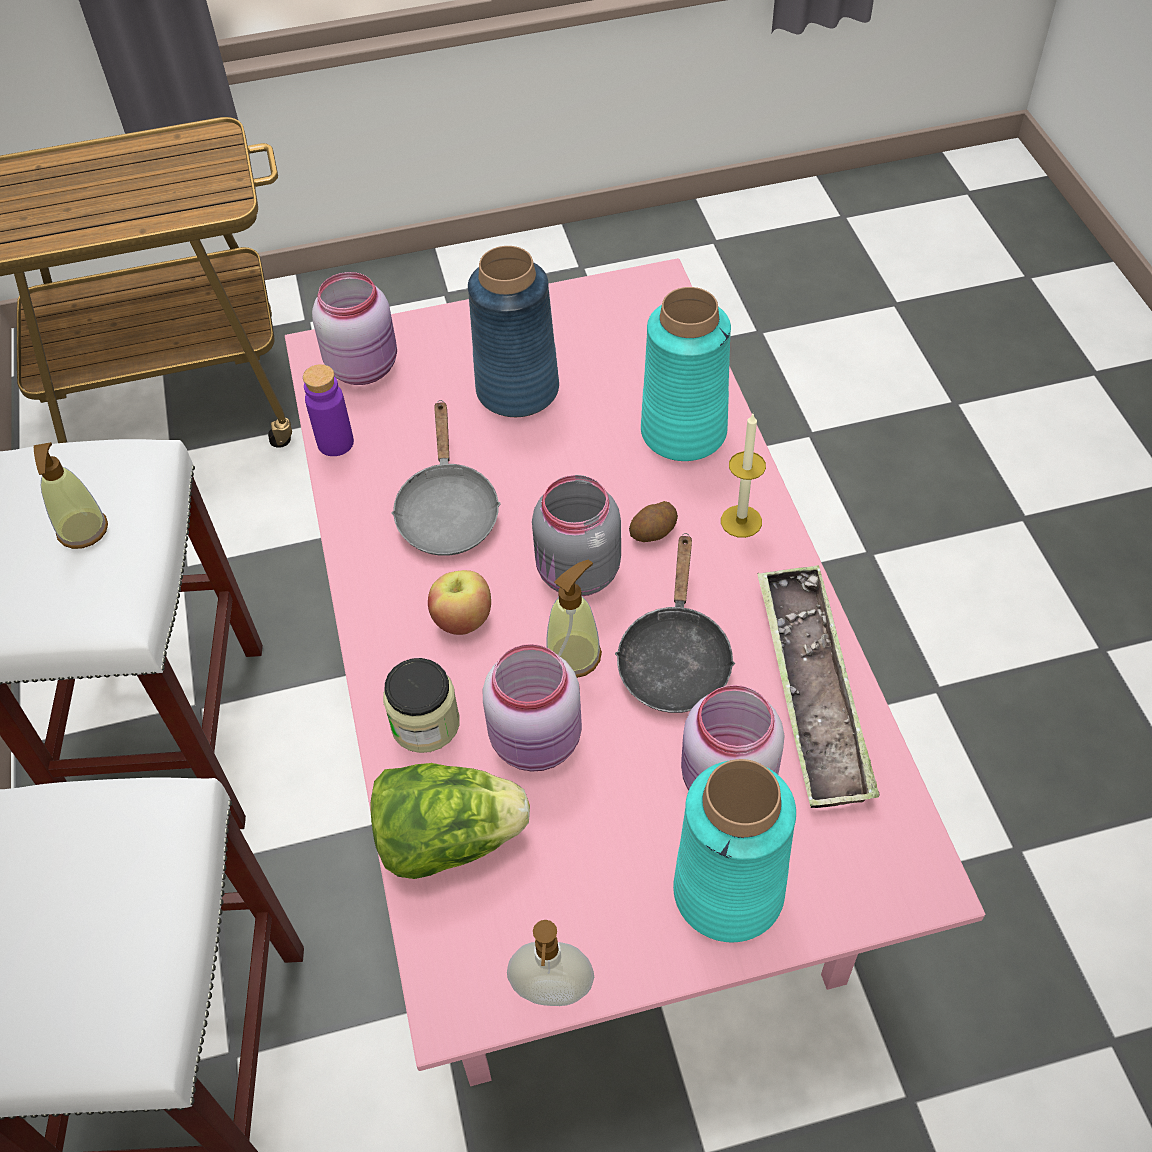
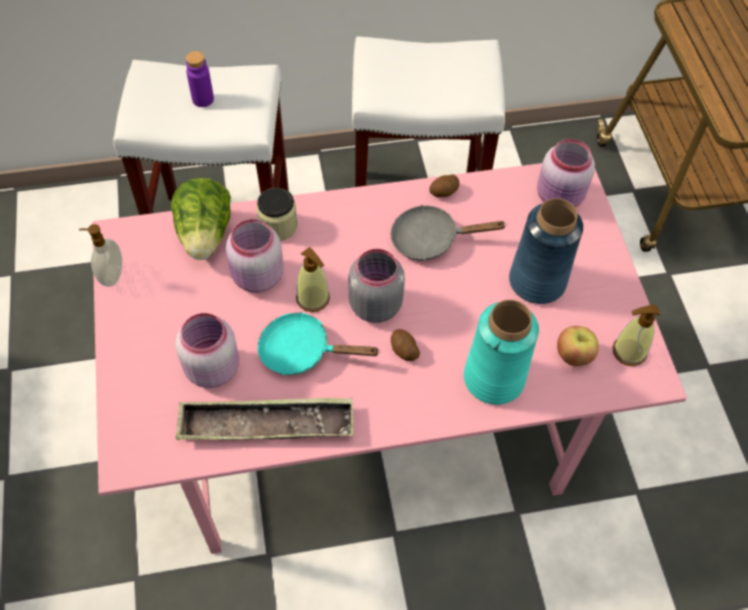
camera: 90 degrees right, 5 degrees up
soap dispenser [34,442,108,549] -> soap dispenser moved to [613,305,660,366]
purple bottle [303,364,354,456] -> purple bottle moved to [186,51,214,107]
apple [428,570,491,635] -> apple moved to [557,326,599,366]
black frying pan [615,533,735,713] -> turquoise frying pan [258,312,380,375]
turquoise vase [673,759,796,942] -> none
candle [721,414,766,538] -> none
none -> potato [430,174,459,197]

